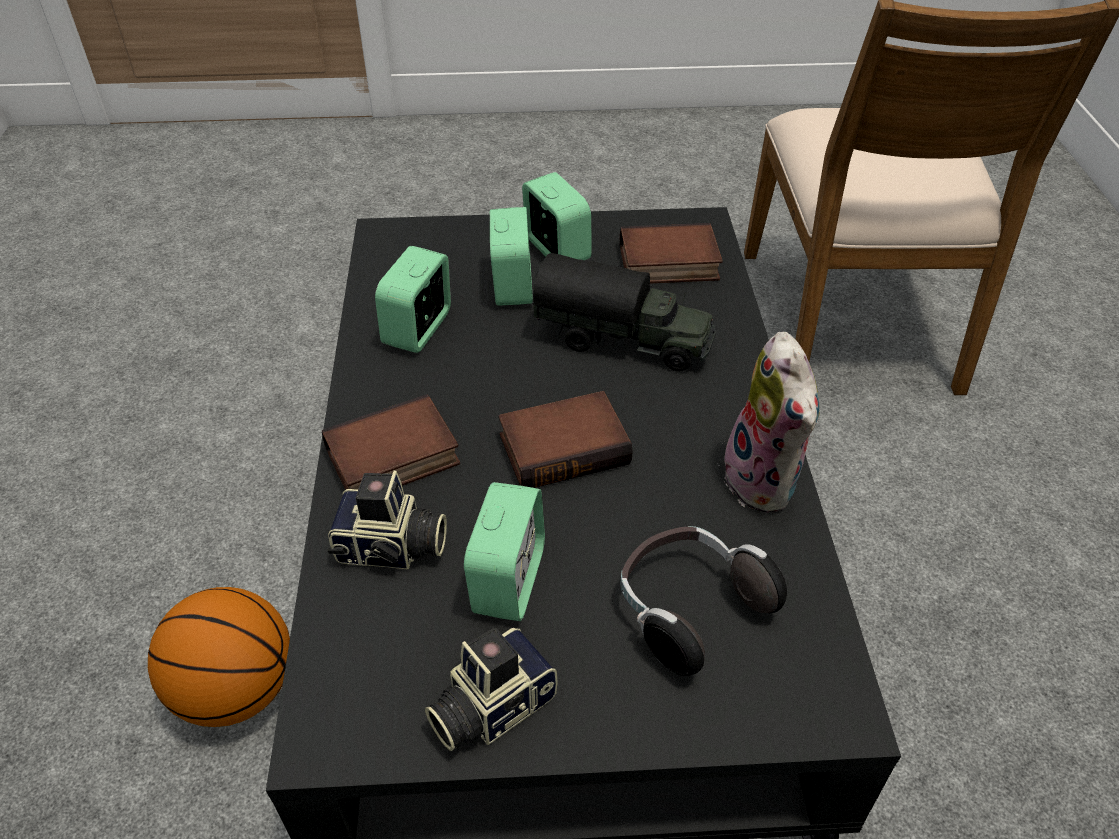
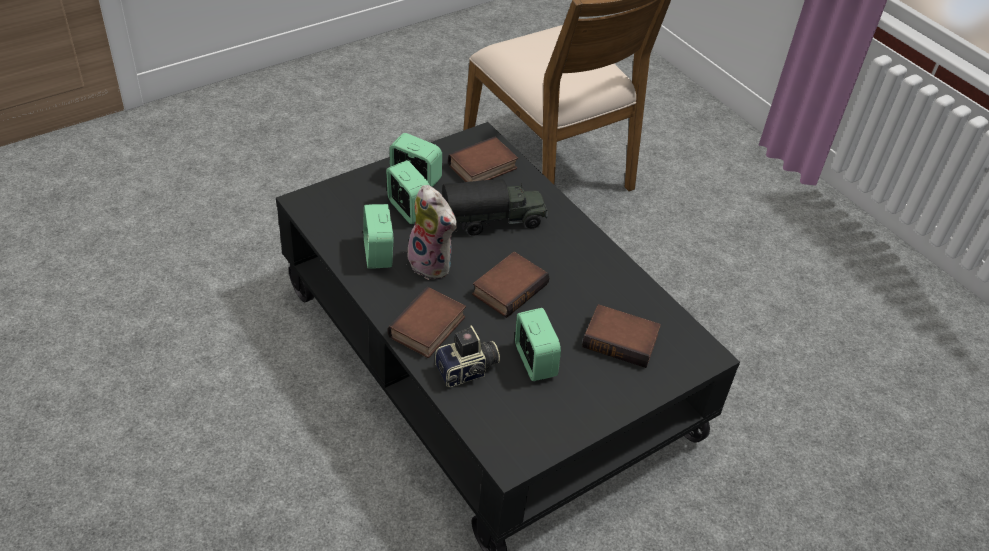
camera: 35 degrees left, 0 degrees up
basketball [148,587,290,727] -> none
camera [425,628,558,751] -> none
headphones [620,526,787,676] -> book [582,304,661,368]
plush toy [724,332,820,513] -> plush toy moved to [407,185,457,280]

